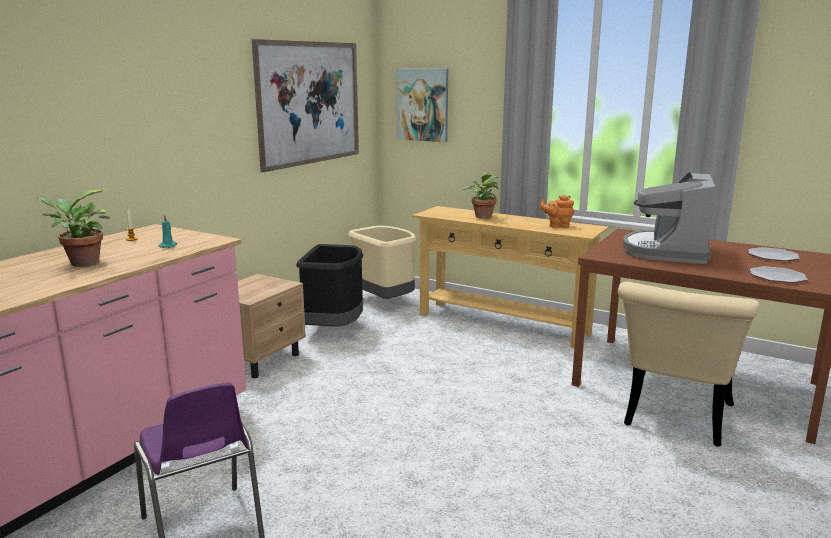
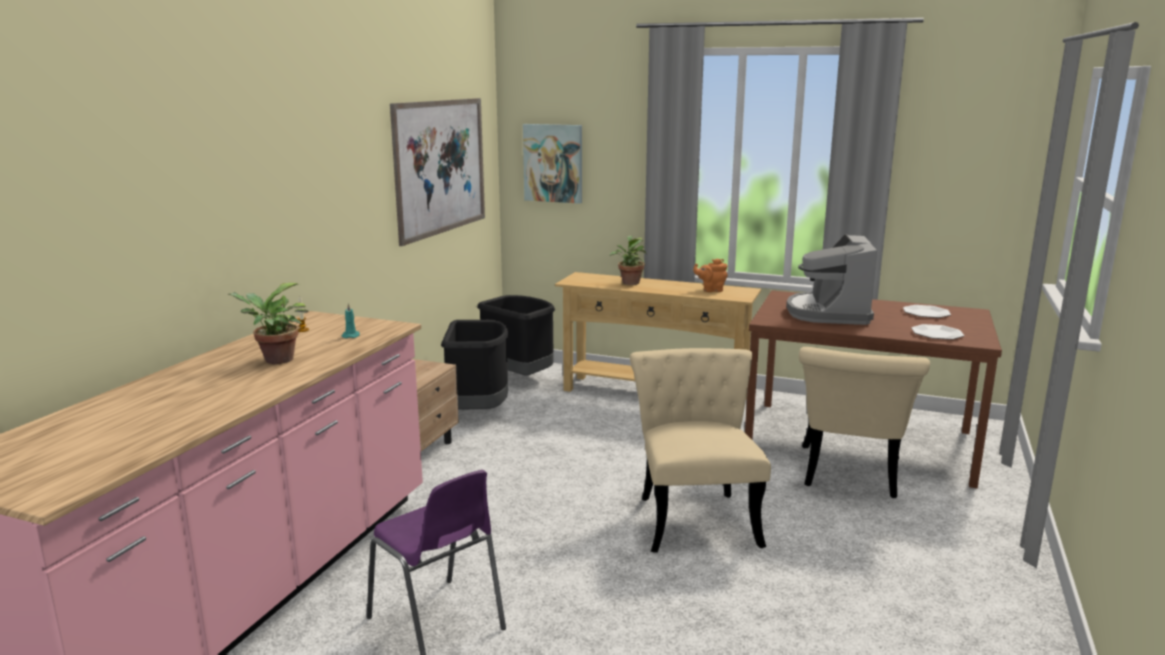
camera: 10 degrees left, 0 degrees up
beige trash can [348,226,416,299] -> black trash can [477,295,555,376]
none -> beige chair [630,348,771,553]

